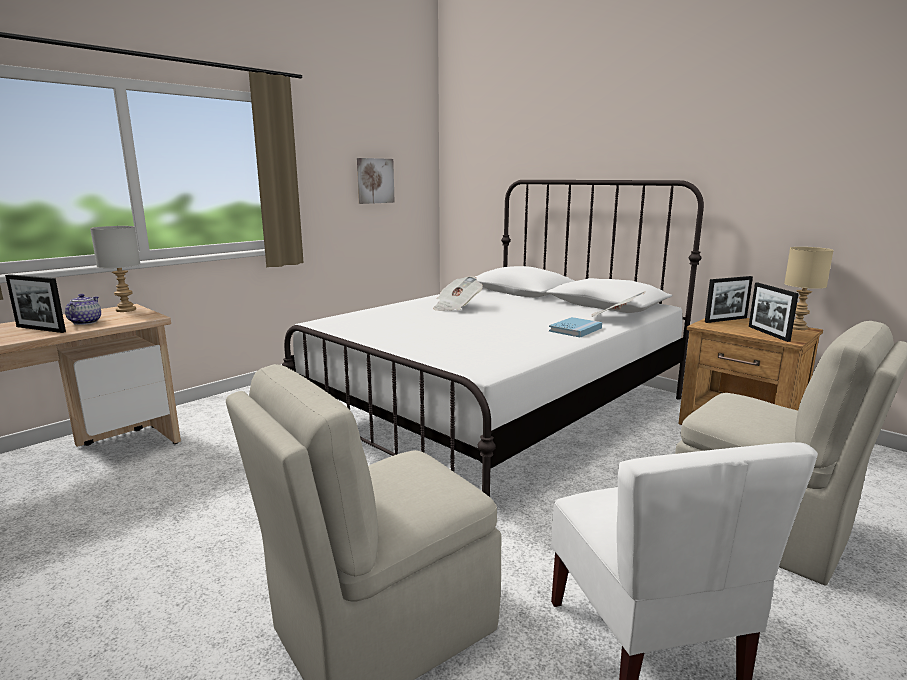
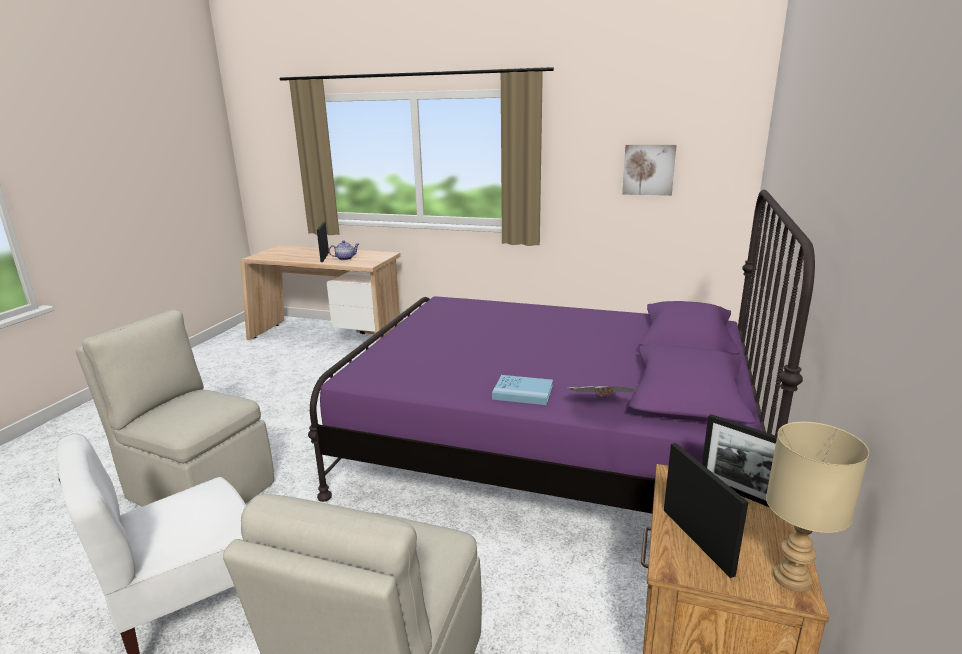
camera: 65 degrees right, 5 degrees up
grey table lamp [90,226,140,312] -> none
white bed [282,180,704,497] -> purple bed [308,190,815,514]
newspaper [433,276,483,311] -> none
picture frame [749,283,799,342] -> picture frame turned 105 degrees clockwise [664,443,748,578]

